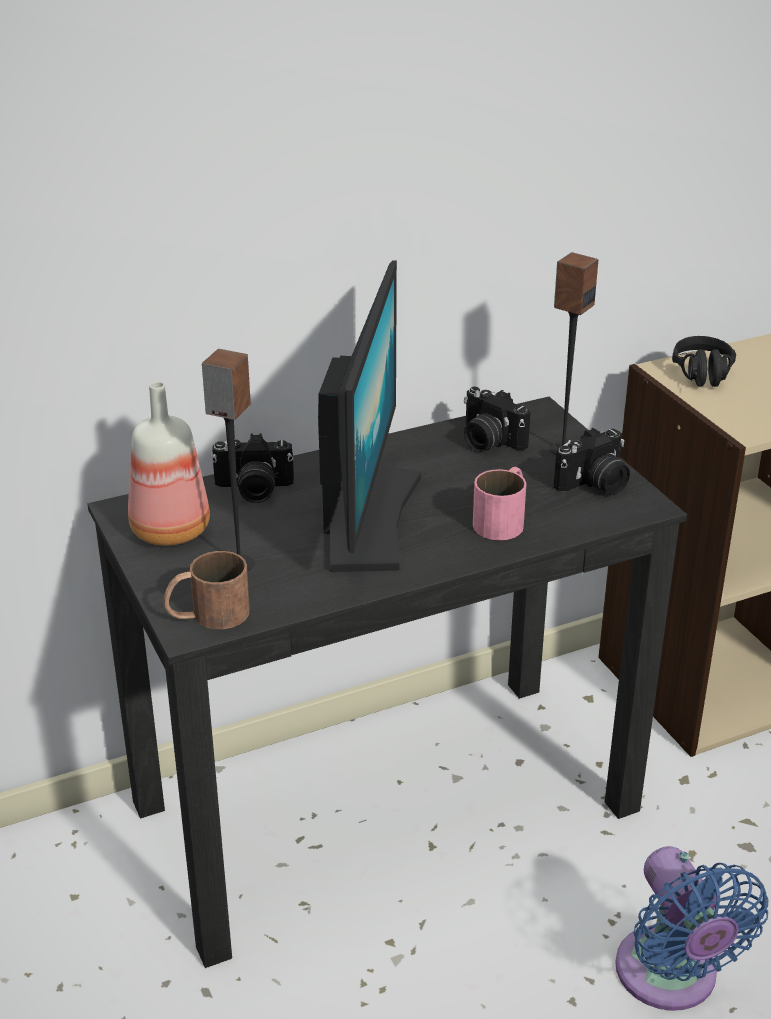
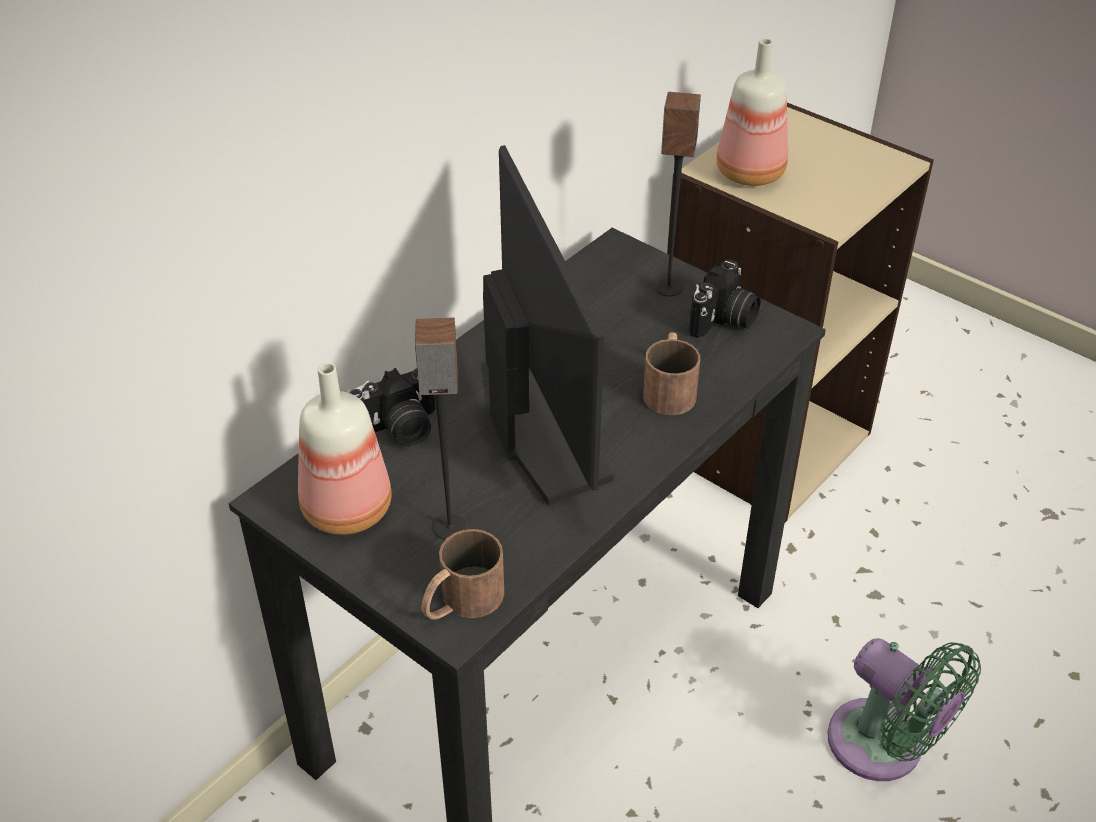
camera: 25 degrees left, 10 degrees up
camera [464,387,530,452] -> none
pink mug [473,467,526,540] -> brown mug [643,332,700,415]
blue fan [615,846,768,1011] -> green fan [827,638,981,781]
black headphones [672,336,736,387] -> bottle [717,38,788,186]

